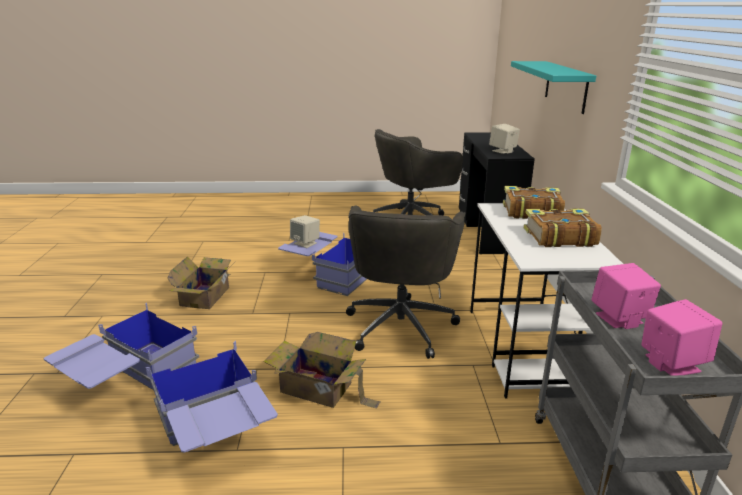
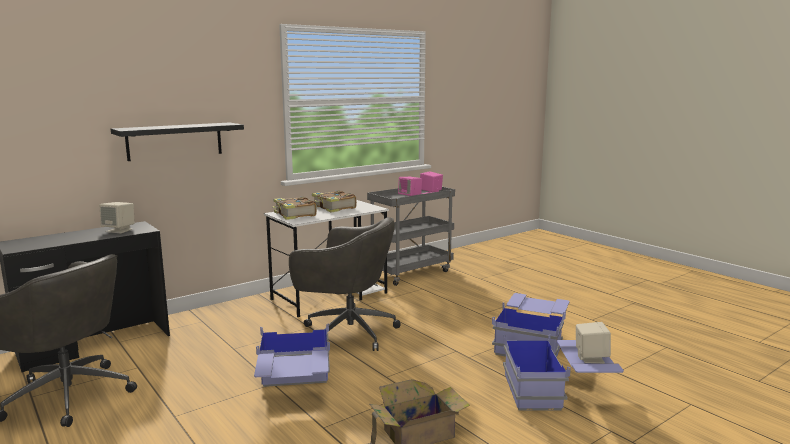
camera: 125 degrees left, 10 degrees down
cardboard box [263,332,380,409] -> none
beige speaker [290,215,320,248] -> beige speaker moved to [576,322,611,363]
grey office chair [346,206,465,359] -> grey office chair turned 45 degrees clockwise [289,217,401,351]
turquoise shelf [511,61,596,114] -> black shelf [111,122,244,161]

